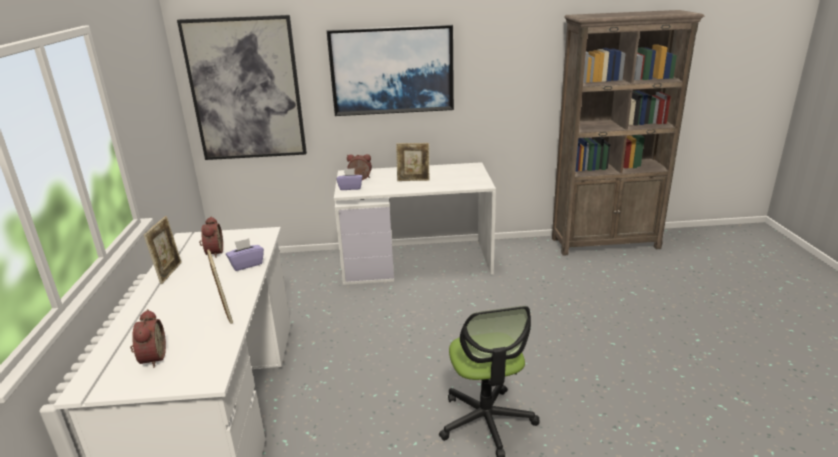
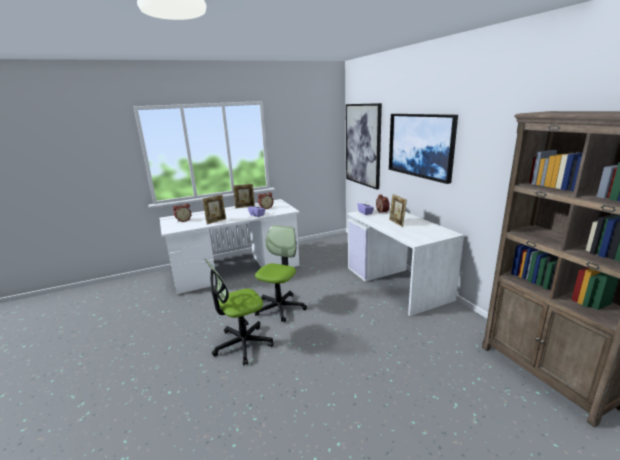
camera: 70 degrees right, 5 degrees down
none -> office chair [255,225,307,322]

